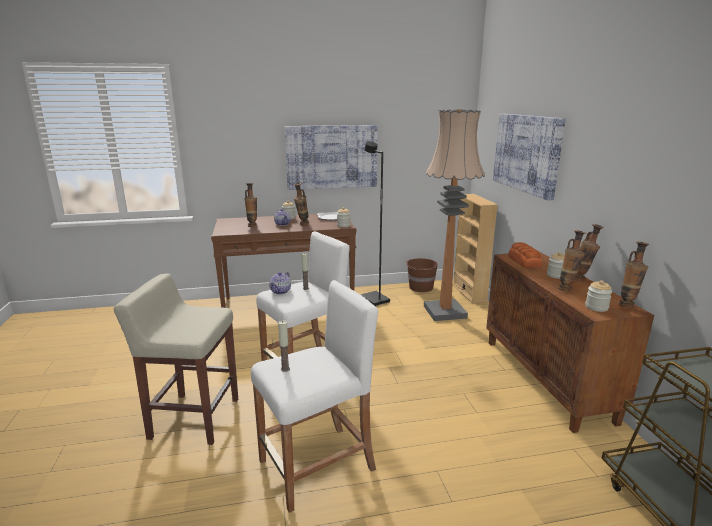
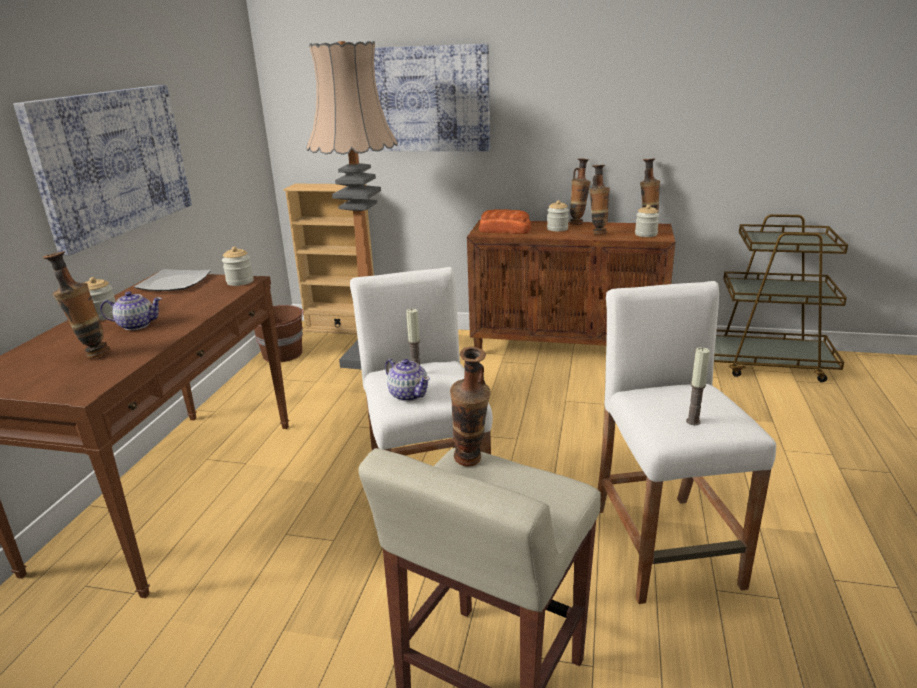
camera: 65 degrees left, 5 degrees up
vase [294,183,309,226] -> vase moved to [450,347,491,467]
black floor lamp [360,141,390,306] -> none

